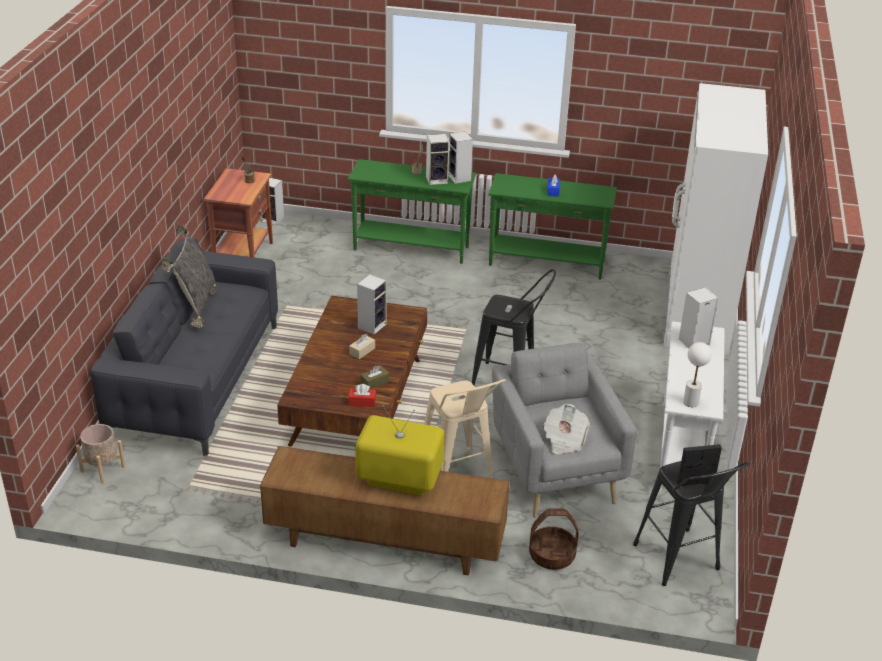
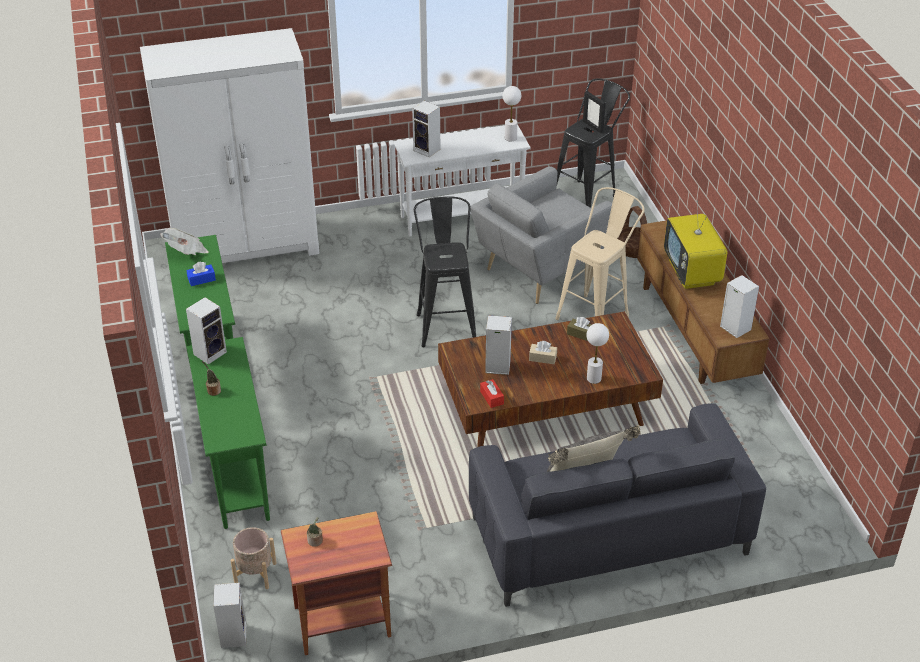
camera: 115 degrees left, 5 degrees up
beige planter [76,424,125,484] -> beige planter moved to [231,527,277,589]
red tissue box [348,384,376,407] -> red tissue box moved to [480,379,504,408]
speaker [426,134,449,185] -> speaker moved to [720,275,759,338]
newspaper [543,404,590,454] -> newspaper moved to [160,228,208,255]
none -> white table lamp [586,323,609,384]

